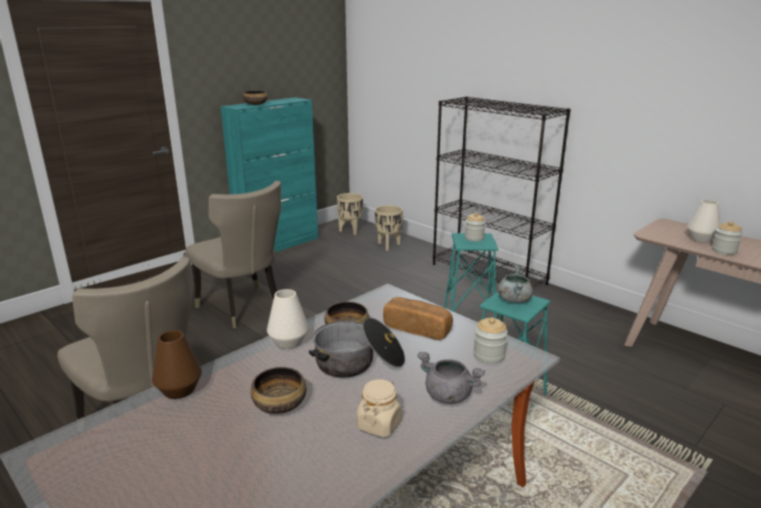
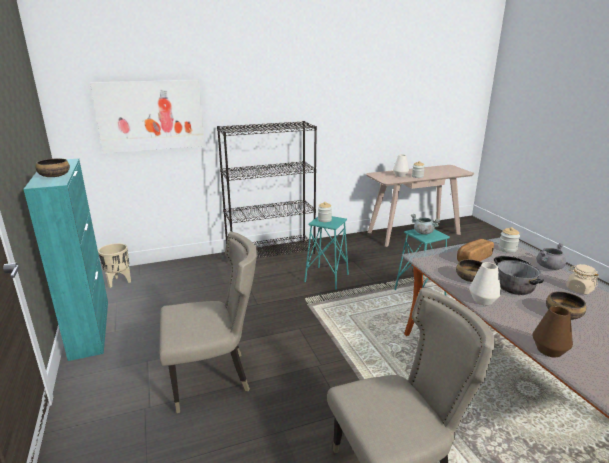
camera: 65 degrees left, 0 degrees up
beige planter [375,205,403,251] -> none
none -> picture [90,80,205,153]

